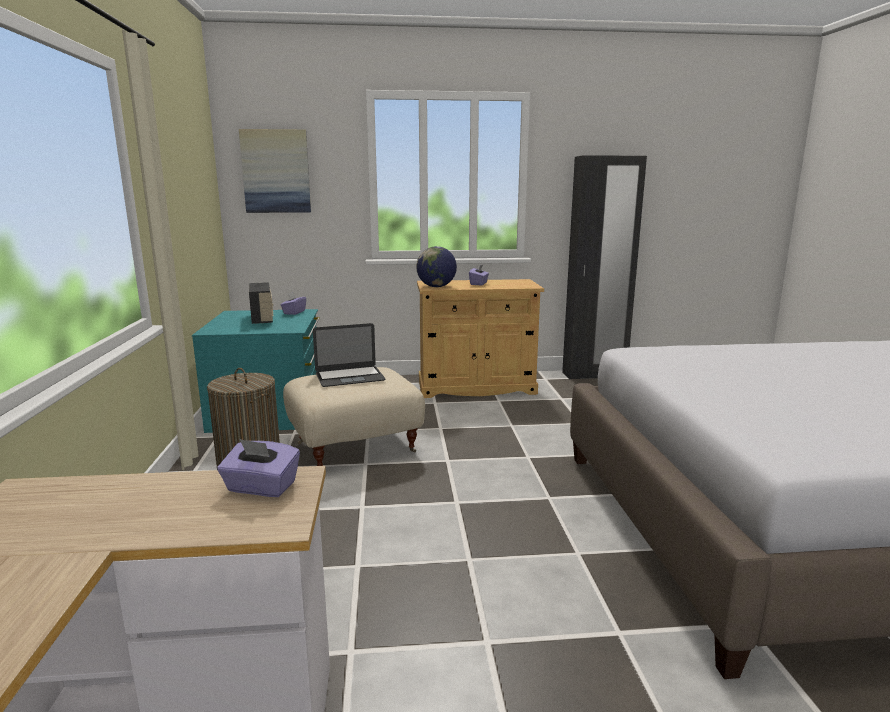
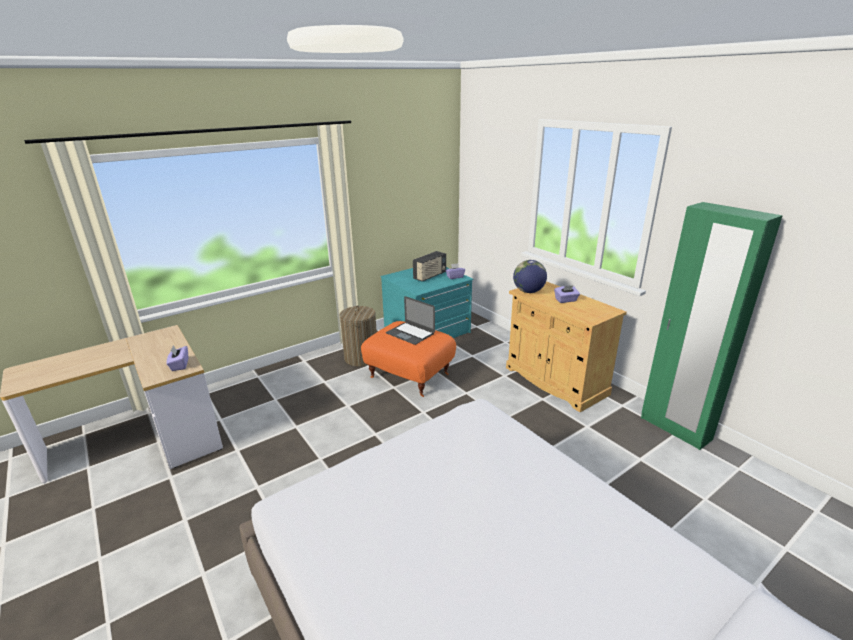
camera: 60 degrees right, 10 degrees up
picture [239,129,311,213] -> none
beige ottoman [283,367,425,466] -> orange ottoman [361,321,456,397]
black wardrobe [562,155,647,379] -> green wardrobe [641,202,783,450]

